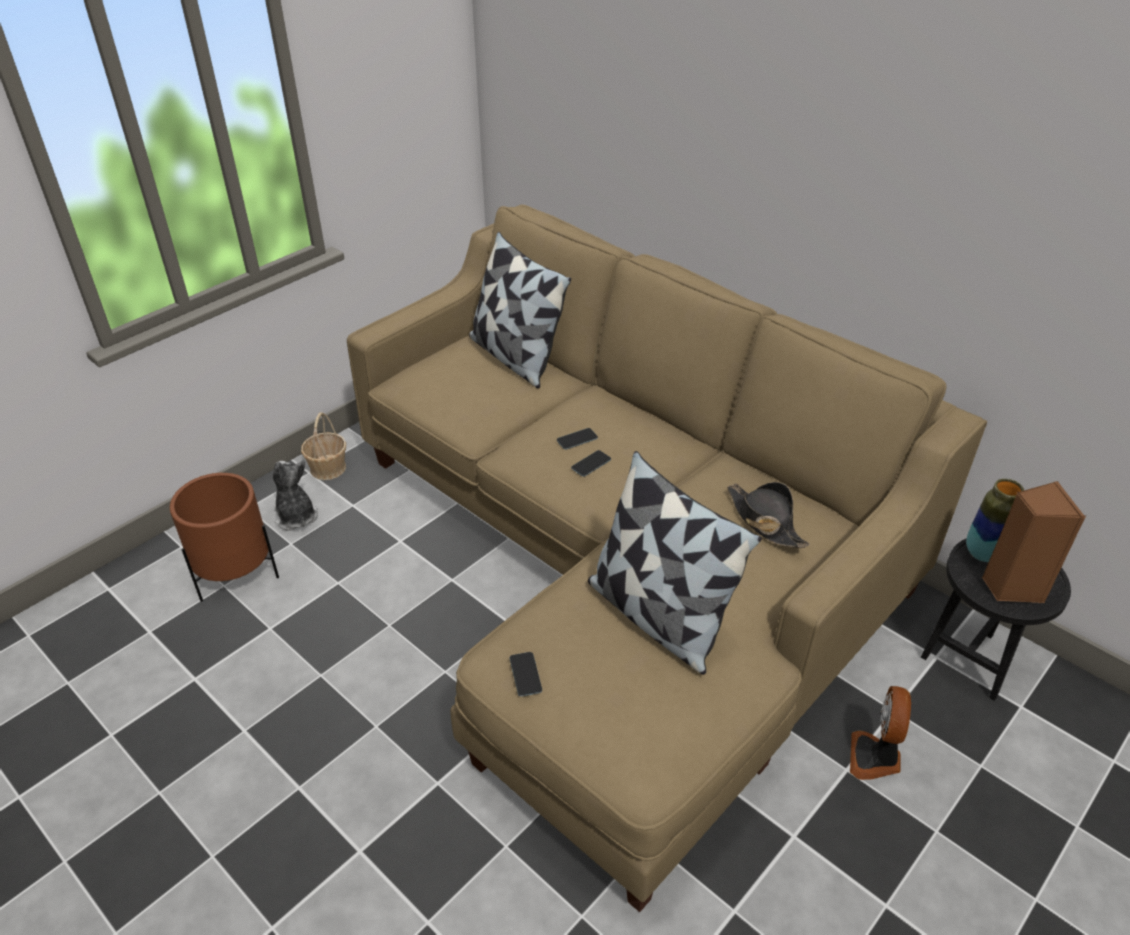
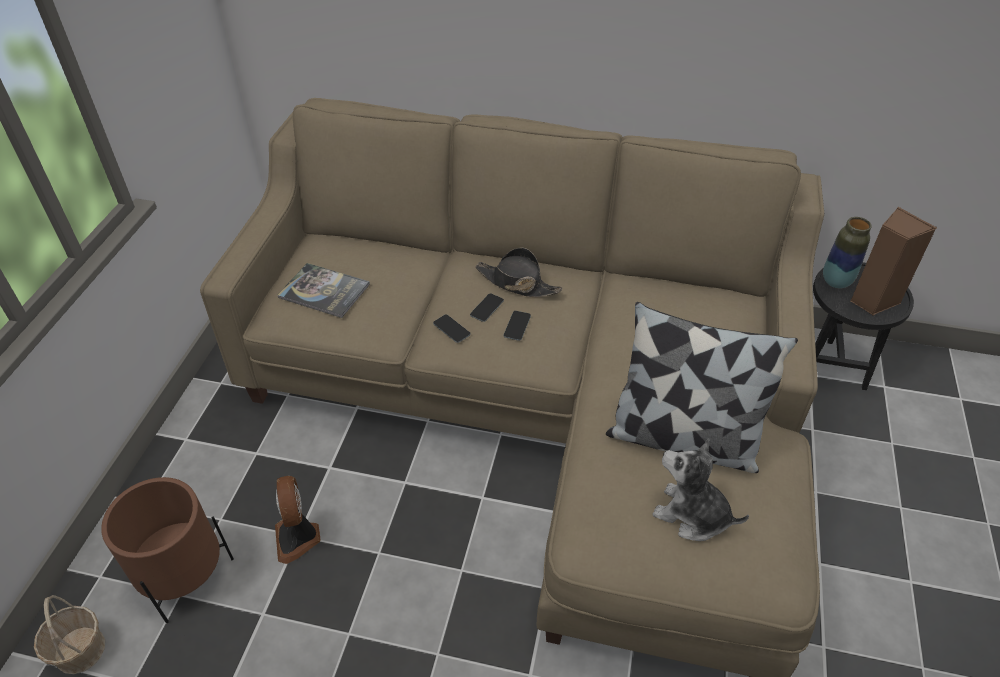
camera: 30 degrees left, 5 degrees up
plush toy [273,460,318,531] -> plush toy moved to [653,438,749,541]
basket [301,412,346,480] -> basket moved to [34,595,105,674]
pillow [469,232,571,388] -> none
phone [510,652,542,697] -> phone moved to [433,315,471,343]
black hat [727,482,810,548] -> black hat moved to [475,247,562,297]
fan [850,686,911,780] -> fan moved to [275,476,321,564]
none -> book [277,263,370,318]

